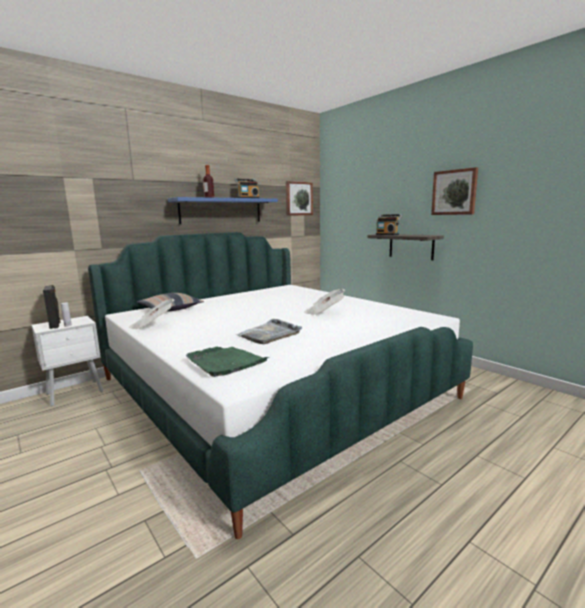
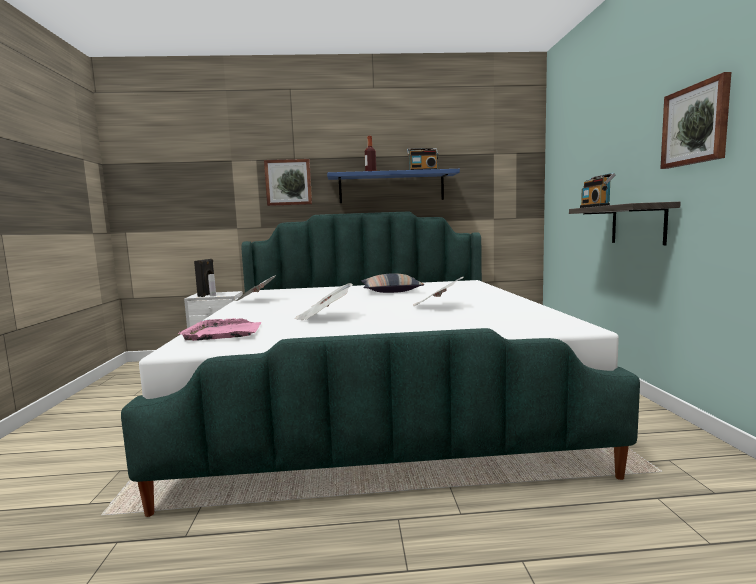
camera: 35 degrees right, 5 degrees down
pillow [137,293,204,312] -> pillow moved to [361,273,424,293]
green tray [186,347,270,377] -> pink tray [178,318,261,341]
grey tray [236,319,302,344] -> newspaper [295,283,353,320]
picture [286,181,313,216] -> picture moved to [264,159,312,206]

